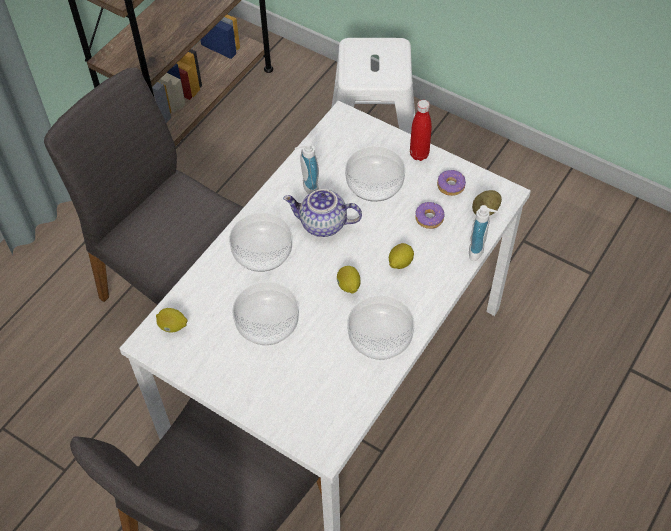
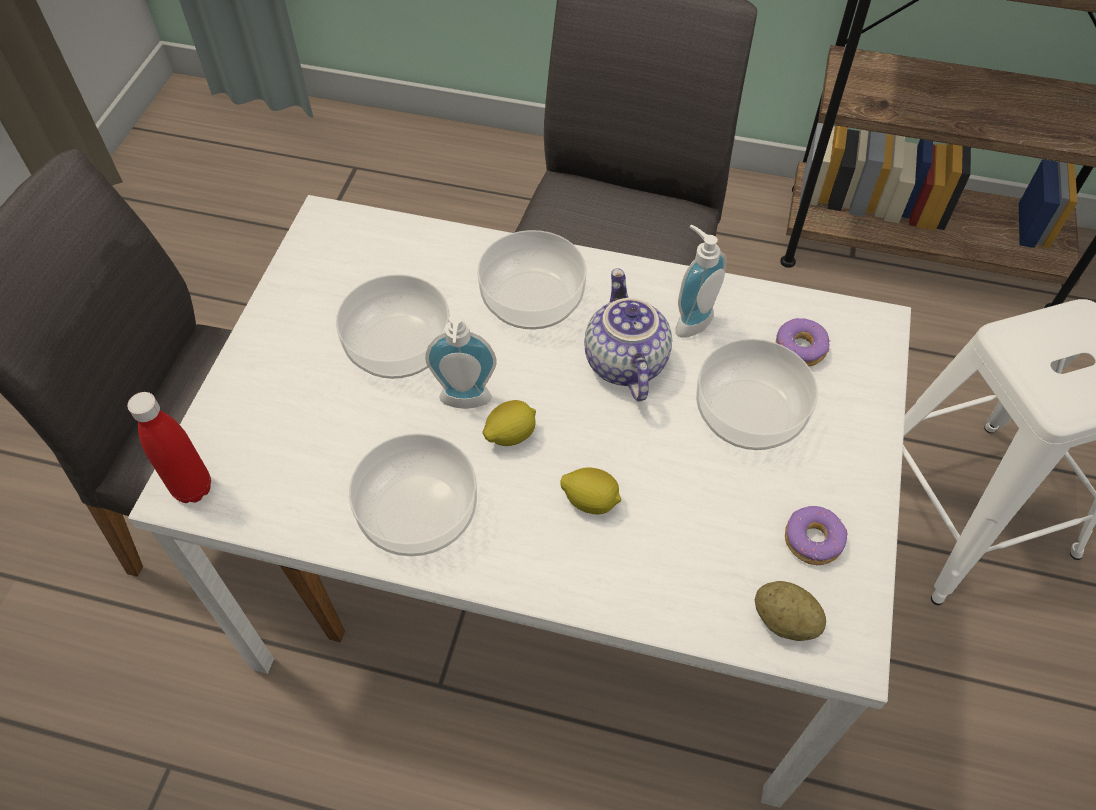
camera: 70 degrees right, 0 degrees up
lemon [156,308,187,333] -> none
red bottle [410,100,432,161] -> red bottle moved to [127,392,211,503]
donut [415,202,445,229] -> donut moved to [776,318,830,367]
soap dispenser [469,205,499,261] -> soap dispenser moved to [425,313,497,409]

